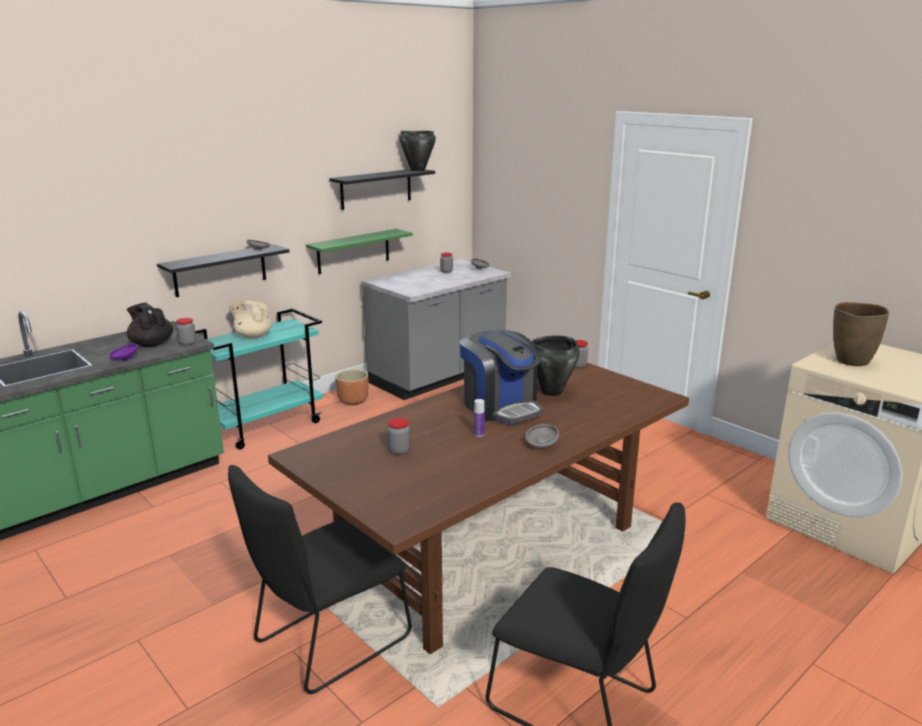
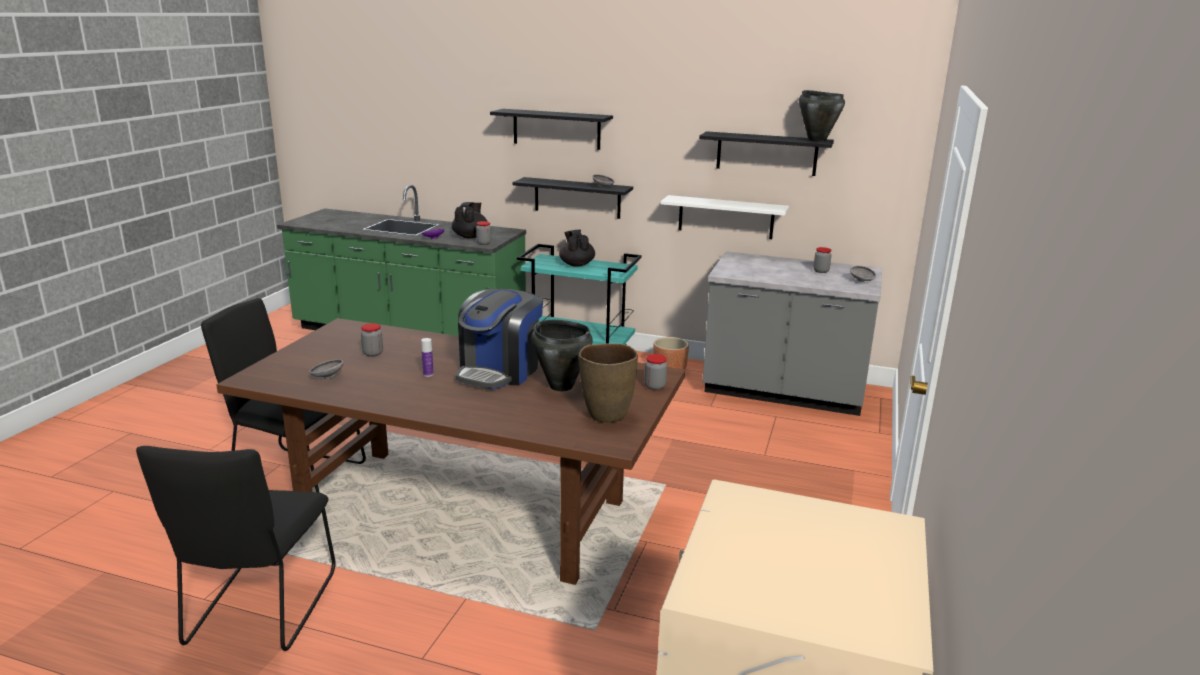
camera: 60 degrees right, 0 degrees up
beige teapot [228,301,272,339] -> black teapot [559,230,595,267]
green shelf [306,229,413,274] -> white shelf [661,195,789,239]
grey bowl [525,424,559,448] -> grey bowl moved to [309,359,343,379]
brown vase [833,302,889,366] -> brown vase moved to [579,344,638,423]
none -> black shelf [490,109,613,150]

